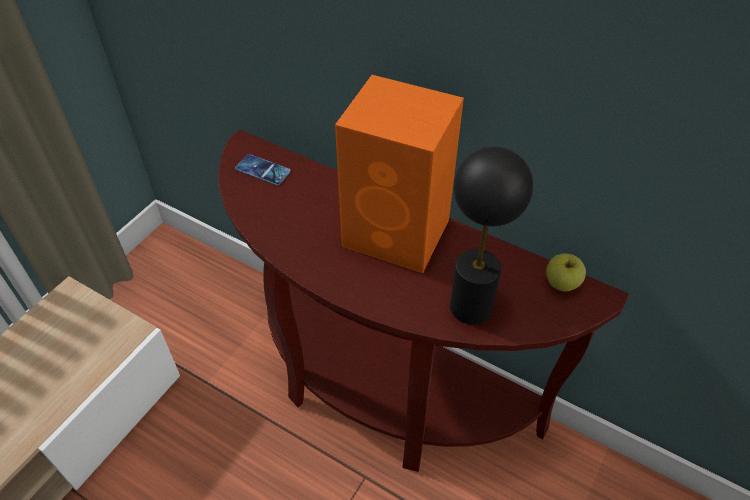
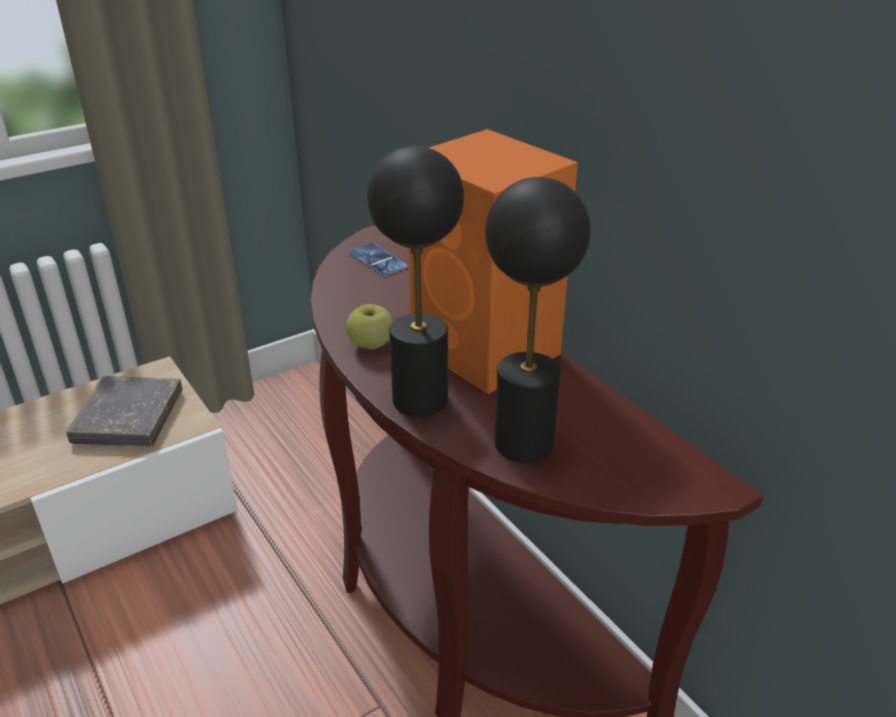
camera: 25 degrees right, 15 degrees down
apple [546,253,586,291] -> apple moved to [346,304,393,349]
none -> grey book [66,376,182,446]
none -> black table lamp [367,146,464,417]

